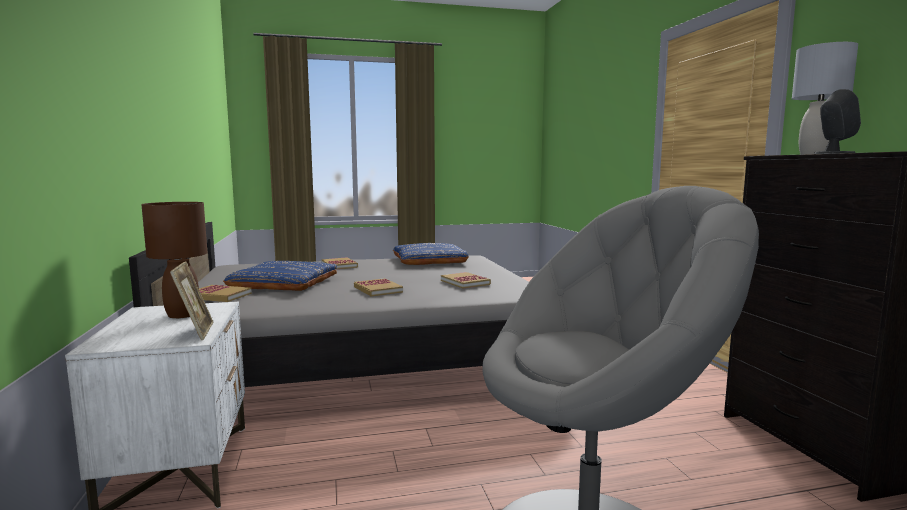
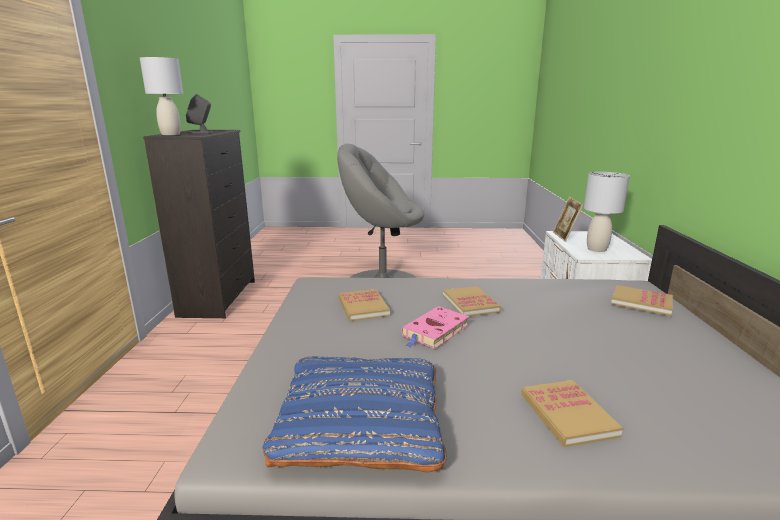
camera: 165 degrees left, 10 degrees up
brown table lamp [141,202,208,319] -> grey table lamp [584,172,630,252]
blue pillow [223,261,337,291] -> none
none -> pink book [401,306,469,349]

